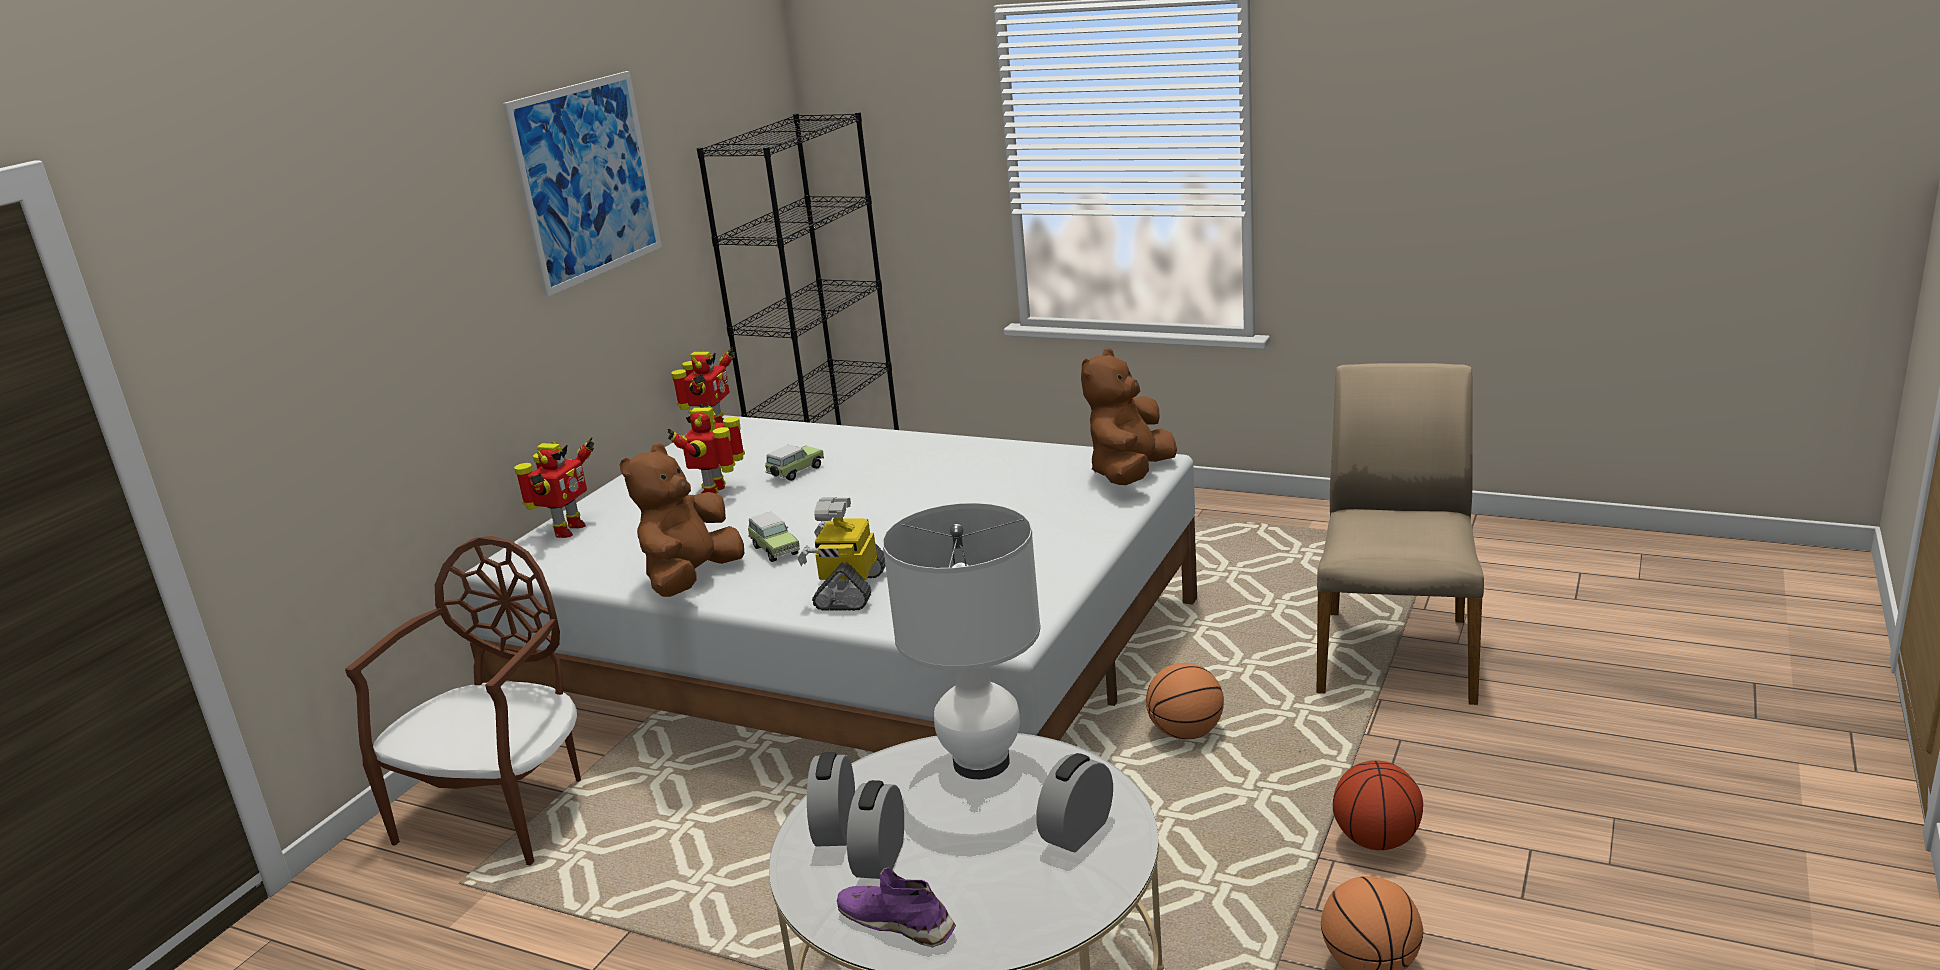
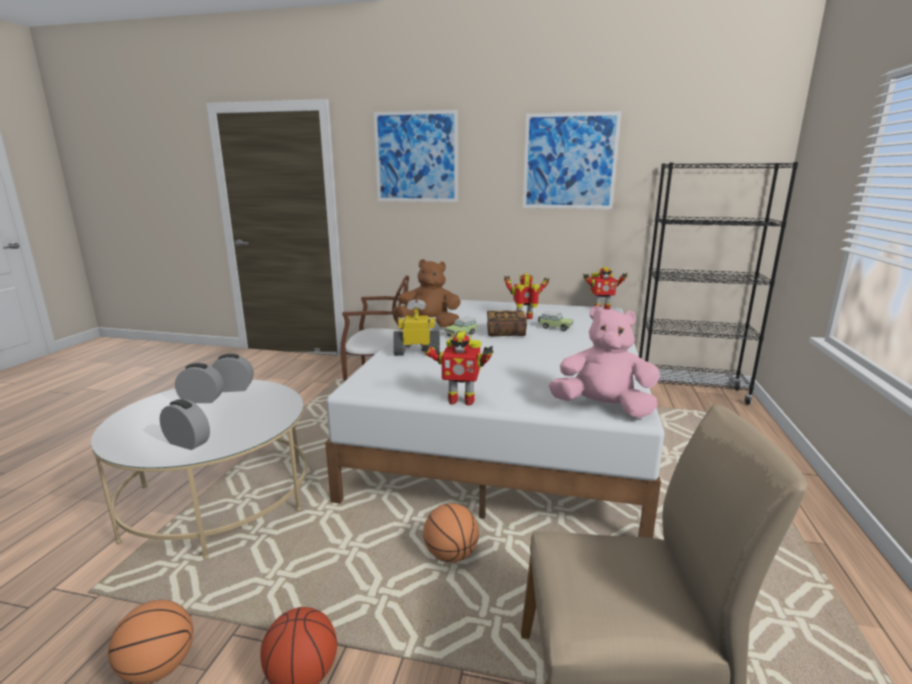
camera: 75 degrees right, 5 degrees down
toy robot [514,437,595,538] -> toy robot moved to [420,332,493,406]
purple shoe [837,867,956,947] -> none
white table lamp [883,503,1041,779] -> none
brown plush toy [1081,349,1177,485] -> pink plush toy [549,305,660,418]
none -> picture [374,110,458,202]
none -> book [487,311,527,336]

